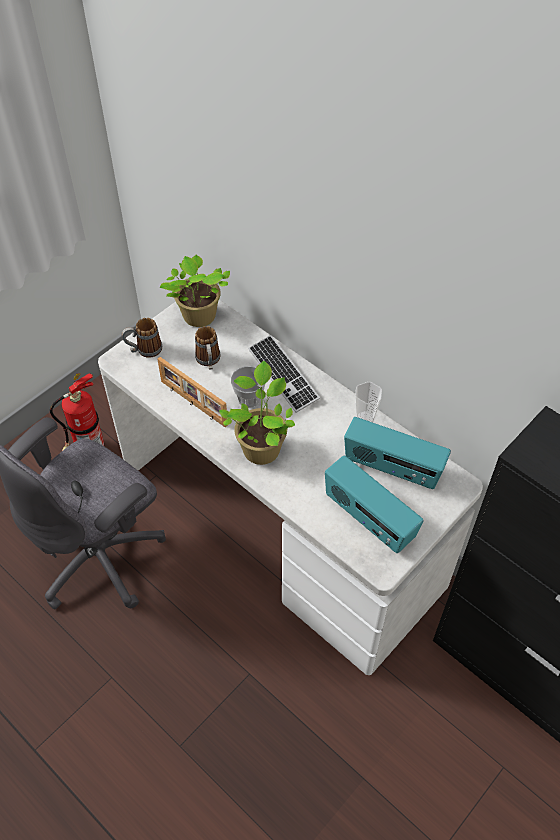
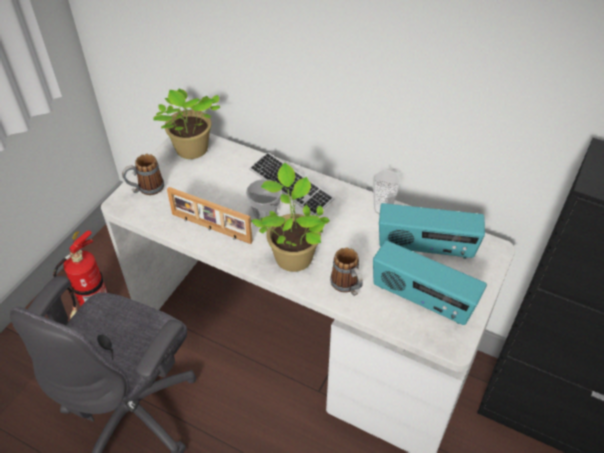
camera: 15 degrees left, 5 degrees down
mug [195,326,220,370] -> mug moved to [330,247,363,296]

